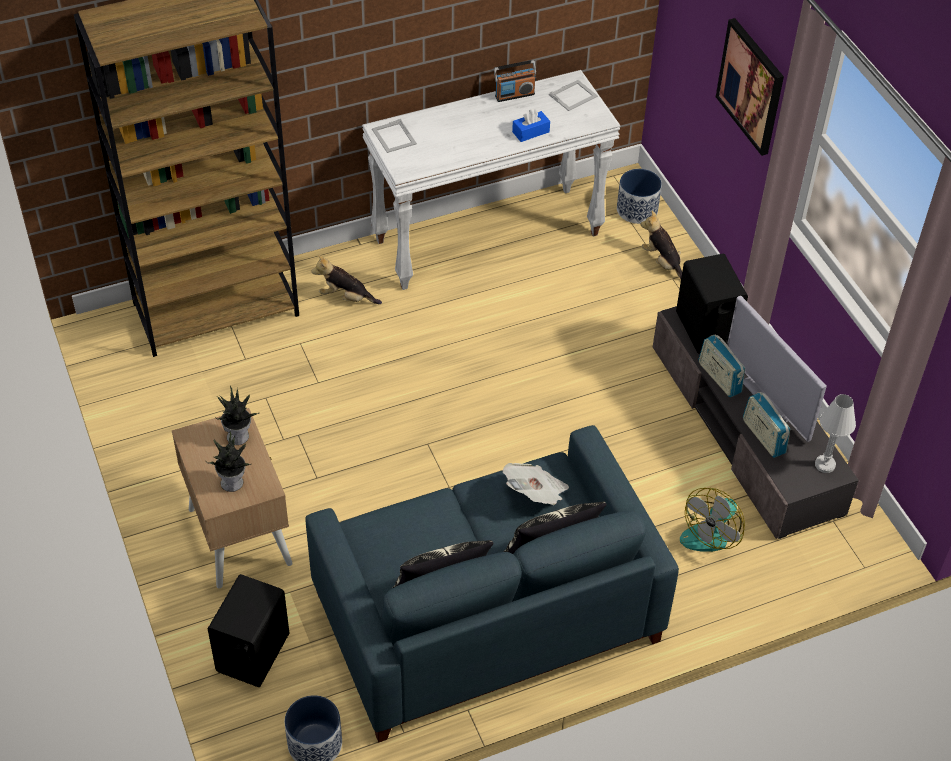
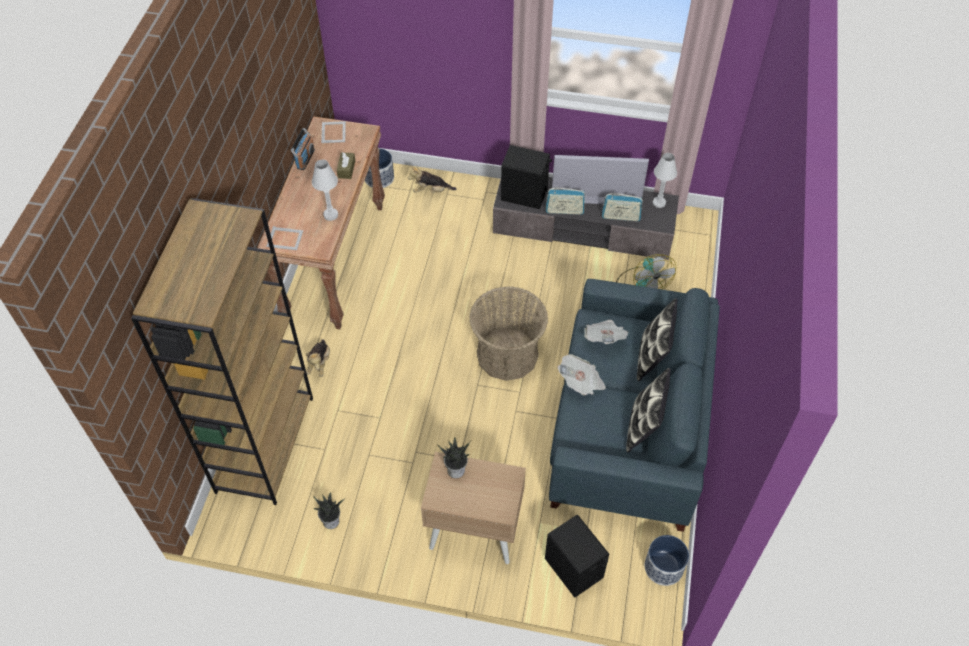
camera: 55 degrees left, 5 degrees up
potted plant [206,431,251,492] -> potted plant moved to [313,492,345,529]
plush toy [312,255,382,304] -> plush toy turned 45 degrees counterclockwise [306,339,330,377]
white console table [362,70,620,290] -> brown console table [257,117,385,329]
blue tissue box [512,109,550,142] -> brown tissue box [337,152,355,179]
picture [716,18,784,156] -> none
none -> white table lamp [312,160,338,221]
none -> basket [469,286,548,381]
none -> newspaper [558,354,606,395]

